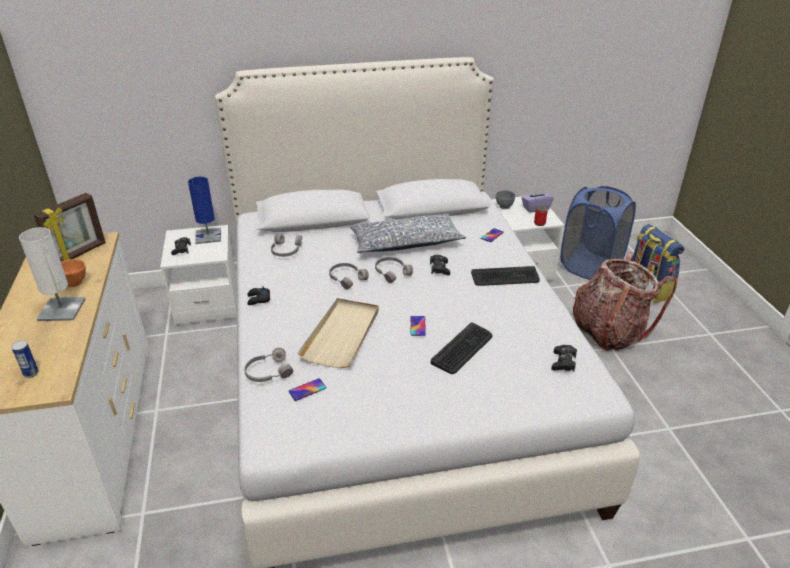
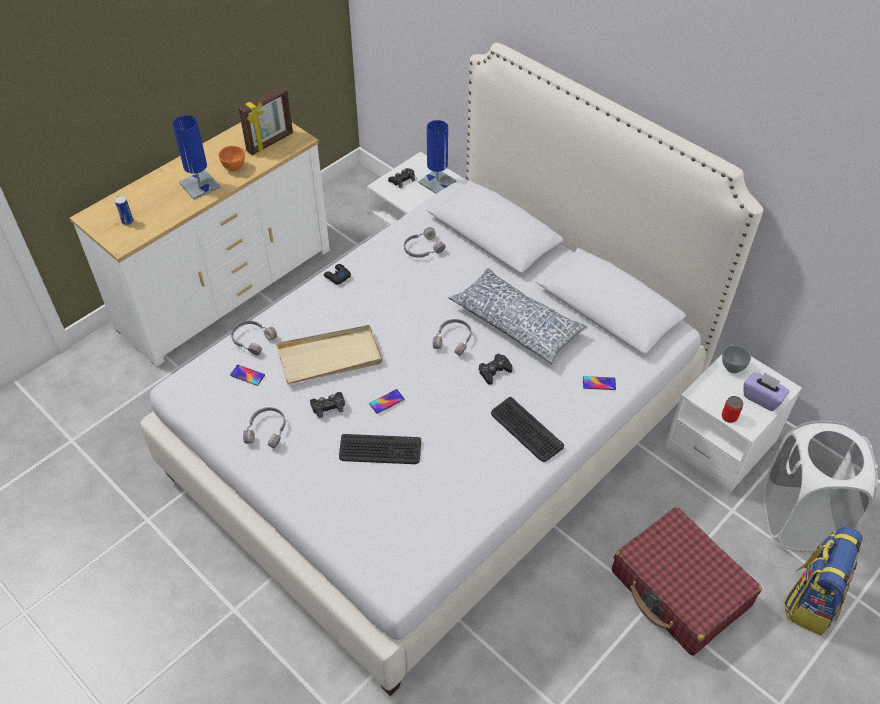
camera: 55 degrees right, 15 degrees up
white table lamp [19,227,86,321] -> blue table lamp [172,115,221,200]
picture frame [34,193,106,262] -> picture frame turned 45 degrees counterclockwise [239,86,293,155]
grey headphones [329,263,369,290] -> grey headphones moved to [243,407,286,449]
black game controller [551,345,577,372] -> black game controller moved to [310,392,345,418]
blue laundry basket [561,186,636,280] -> white laundry basket [764,421,878,551]
backpack [573,252,677,351] -> red suitcase [612,507,762,656]

